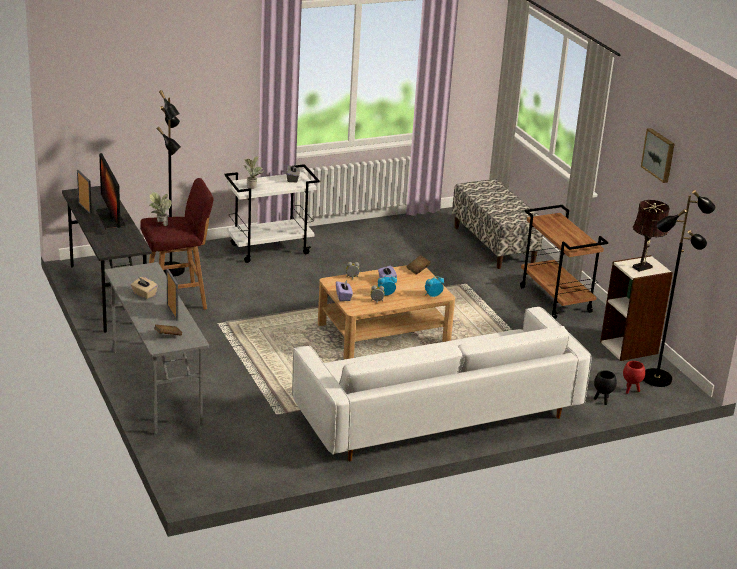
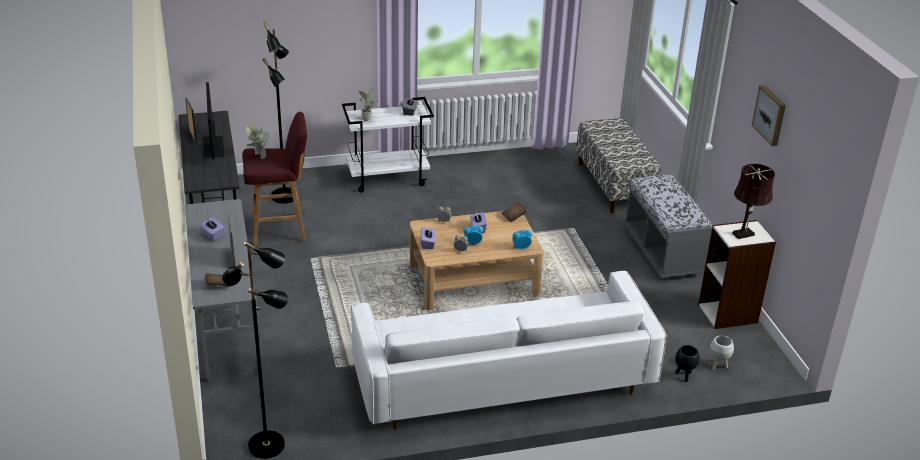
camera: 10 degrees right, 5 degrees up
beige tissue box [131,277,158,299] -> purple tissue box [199,217,225,241]
brown cart [520,205,608,319] -> grey bench [624,174,713,280]
red planter [623,361,645,394] -> white planter [710,335,734,369]
black floor lamp [643,190,715,387] -> black floor lamp moved to [222,241,288,459]

